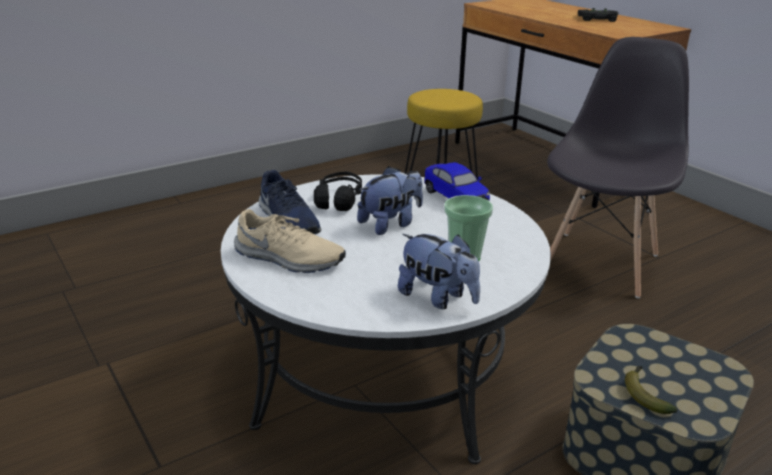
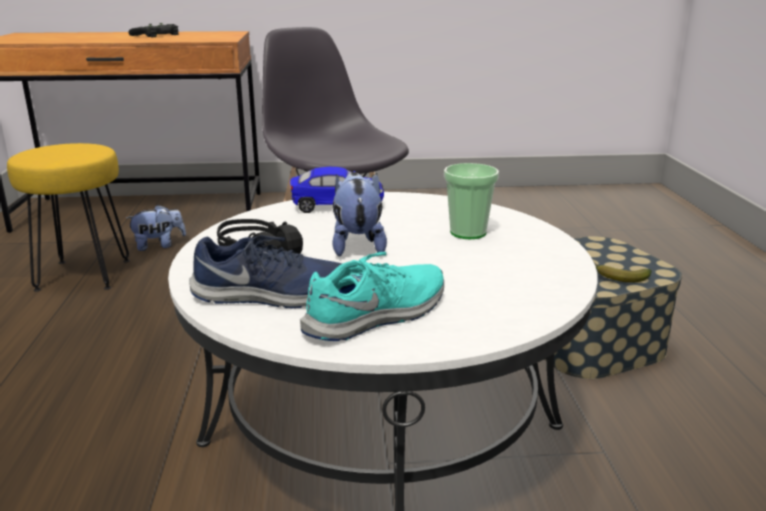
camera: 60 degrees left, 5 degrees down
beige shoe [234,209,346,273] -> turquoise shoe [300,252,444,341]
plush toy [398,234,480,309] -> plush toy moved to [126,205,186,251]

